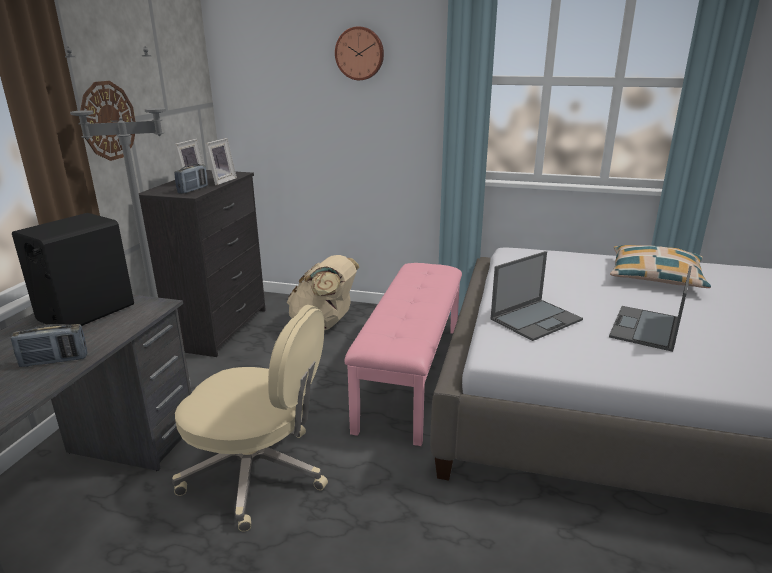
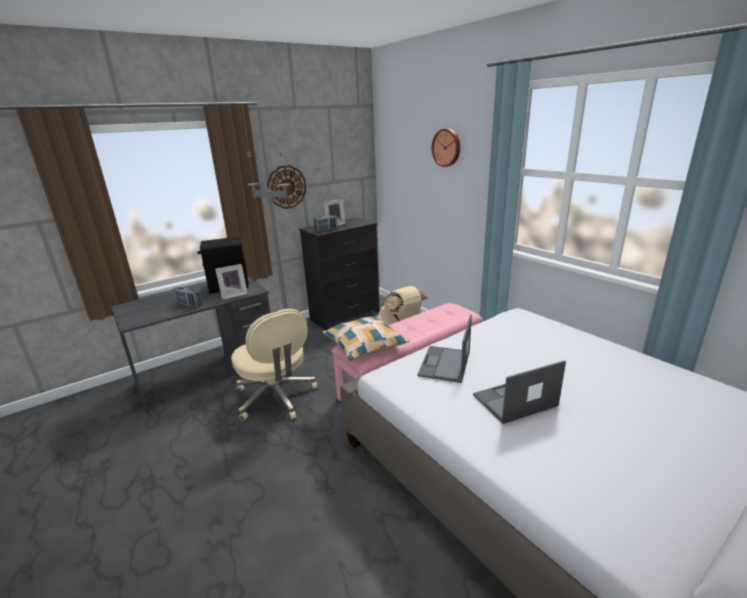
camera: 40 degrees right, 0 degrees up
picture frame [205,138,237,185] -> picture frame moved to [215,264,248,300]
laptop [490,251,583,341] -> laptop turned 105 degrees clockwise [418,315,472,383]
pillow [610,245,711,288] -> pillow moved to [323,317,409,361]

